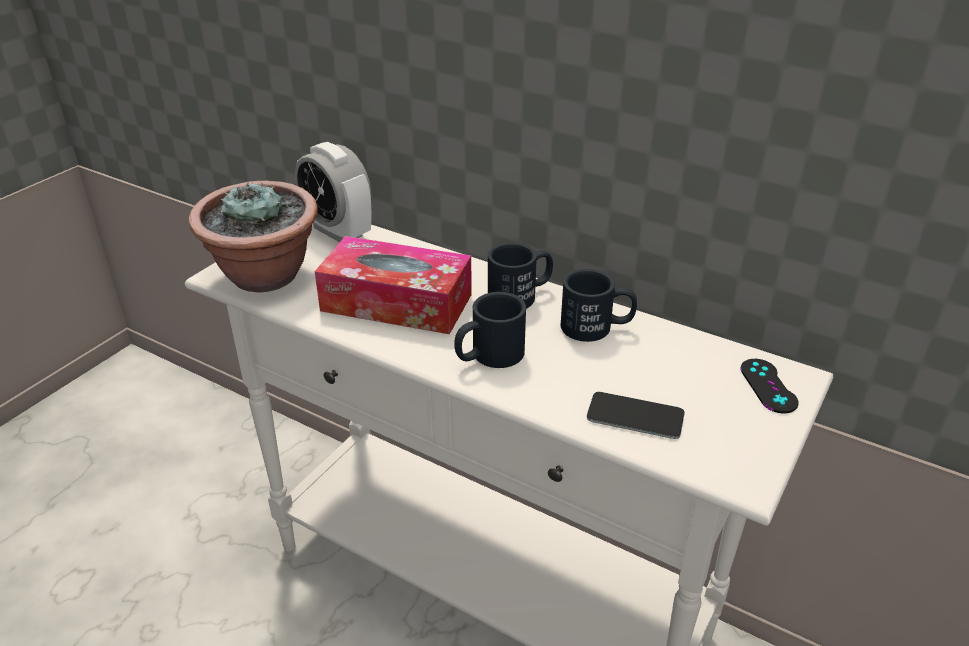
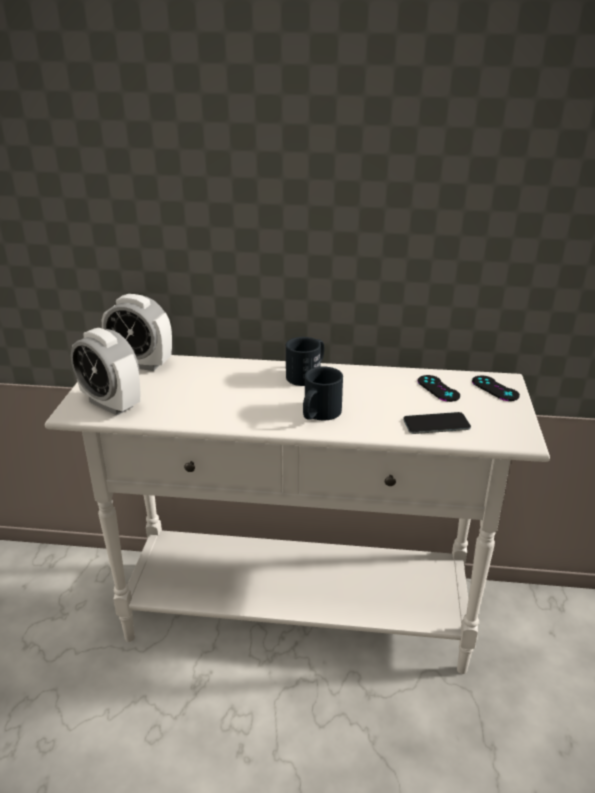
camera: 25 degrees left, 5 degrees down
potted plant [189,181,318,293] -> alarm clock [70,328,140,416]
tissue box [315,236,472,334] -> none
black mug [561,269,637,342] -> none
none -> black game controller [418,375,460,402]

